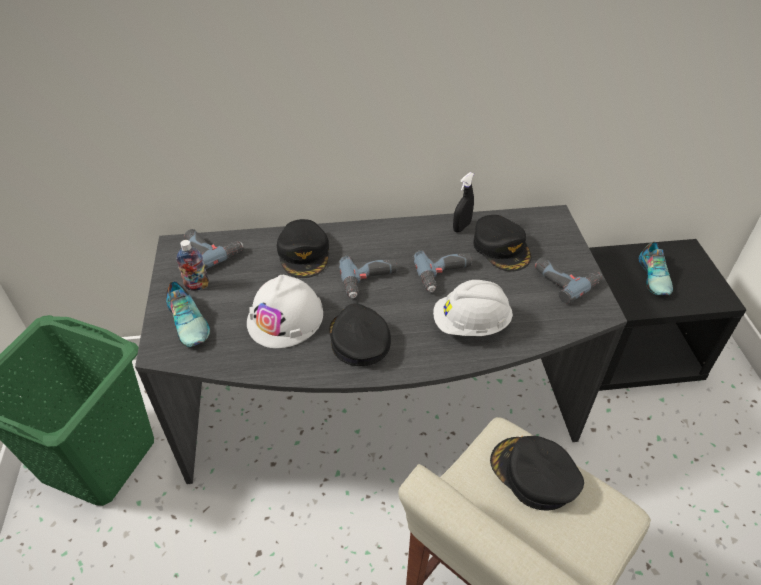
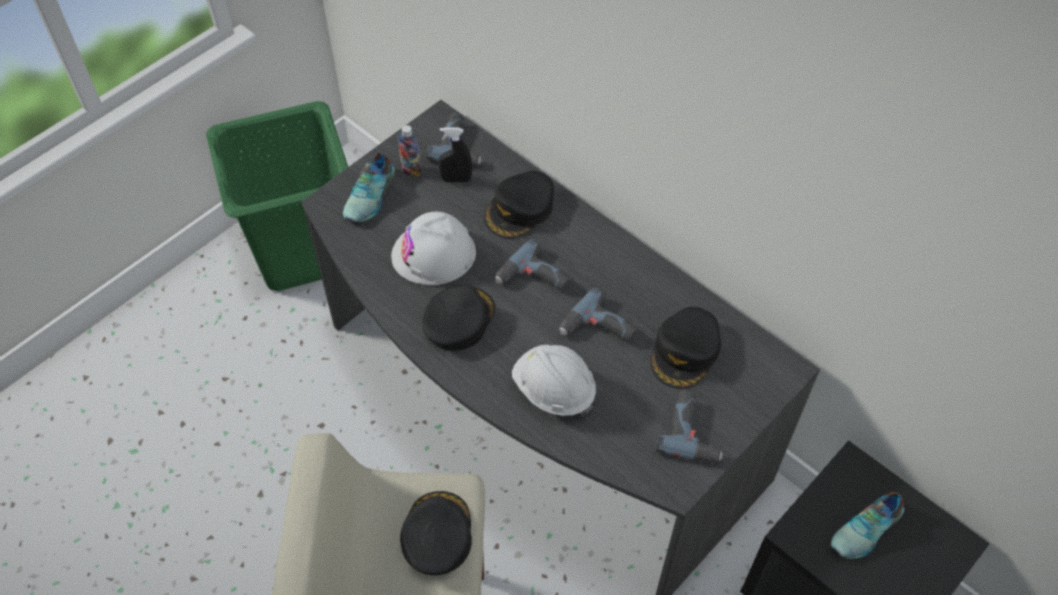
camera: 50 degrees right, 10 degrees up
black spray bottle [453,172,474,233] -> black spray bottle moved to [438,127,472,182]

